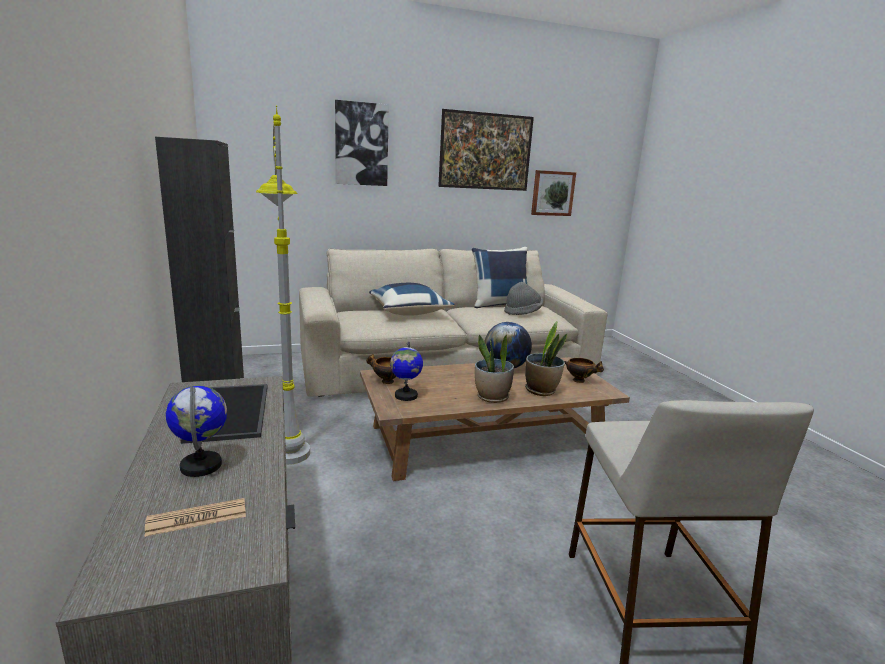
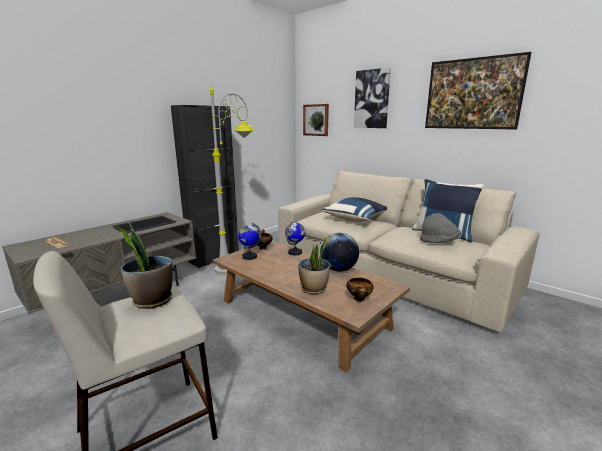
camera: 60 degrees right, 0 degrees up
globe [166,386,227,477] -> globe moved to [285,222,305,255]
potted plant [475,335,514,403] -> potted plant moved to [118,222,173,309]
picture [531,170,576,216] -> picture moved to [303,104,329,136]

